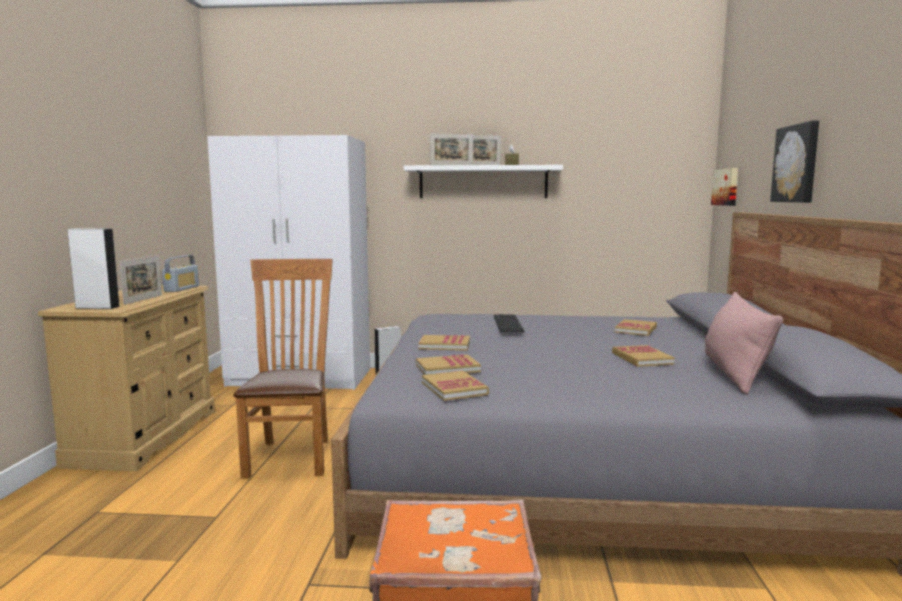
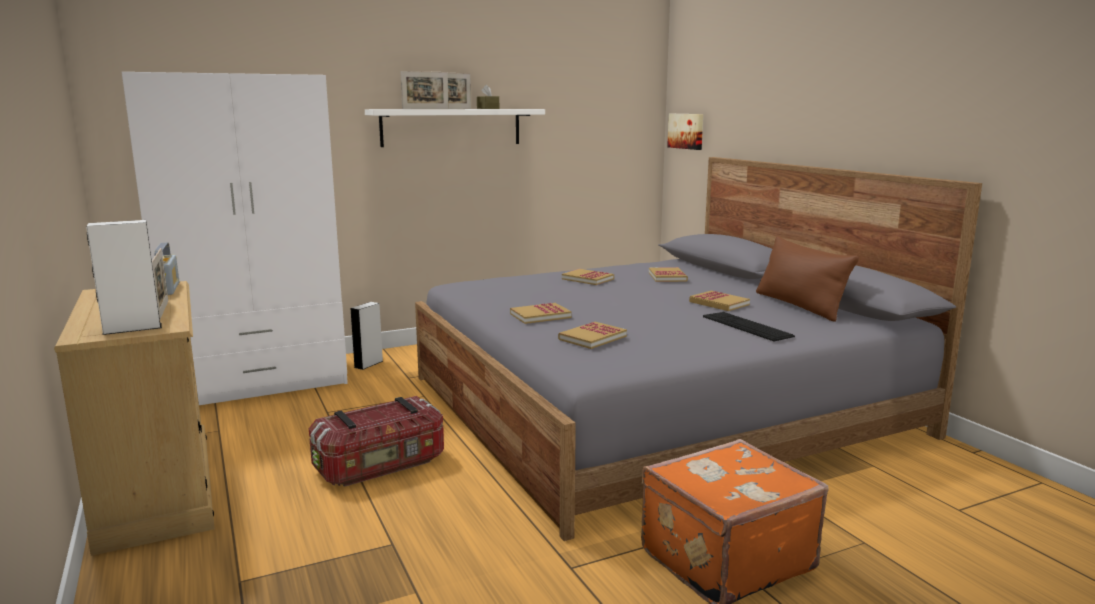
camera: 30 degrees left, 5 degrees up
brown chair [233,259,333,479] -> storage box [309,396,444,486]
book [422,370,489,401] -> book moved to [562,269,614,285]
keyboard [493,314,525,332] -> keyboard moved to [703,312,795,341]
pink pillow [705,292,783,395] -> brown pillow [756,236,859,322]
picture [770,121,819,203] -> none

